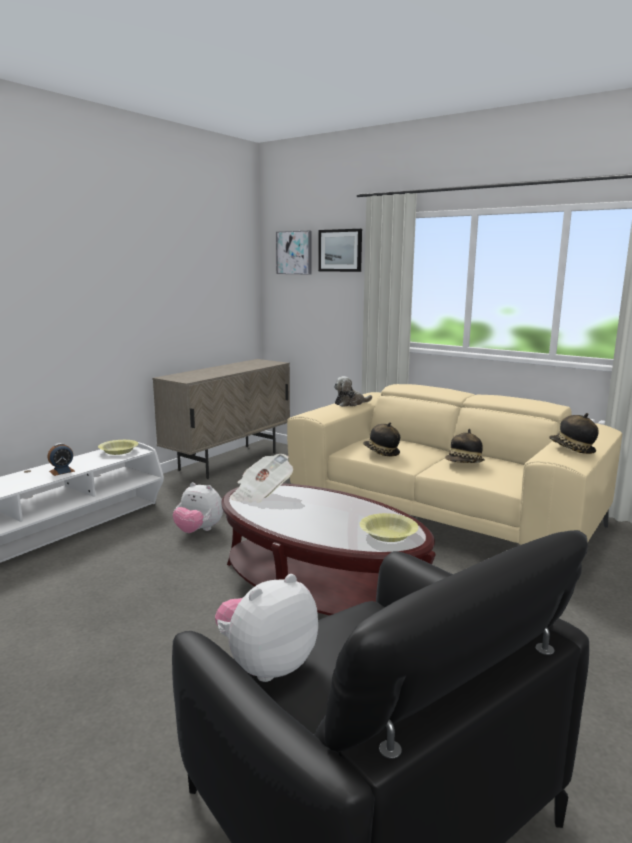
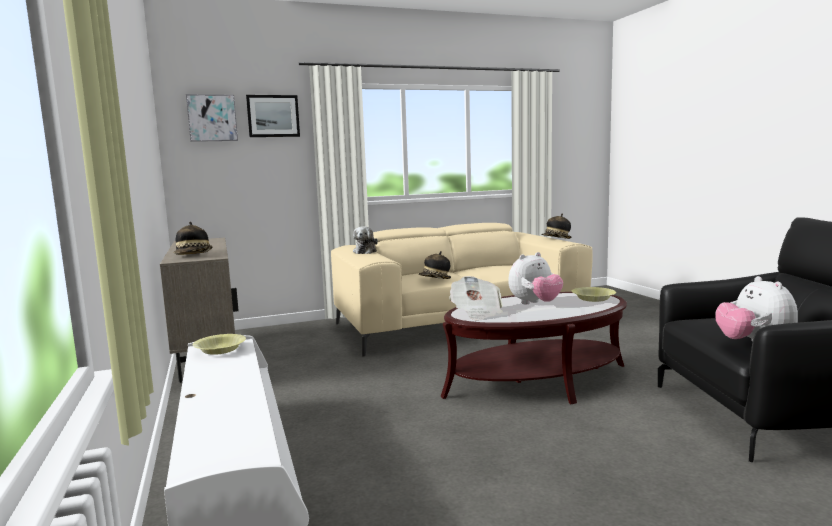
camera: 55 degrees left, 5 degrees down
alarm clock [48,443,75,476] -> none
plush toy [173,482,223,533] -> plush toy moved to [508,252,563,304]
hat [445,429,485,463] -> hat moved to [173,222,213,255]

